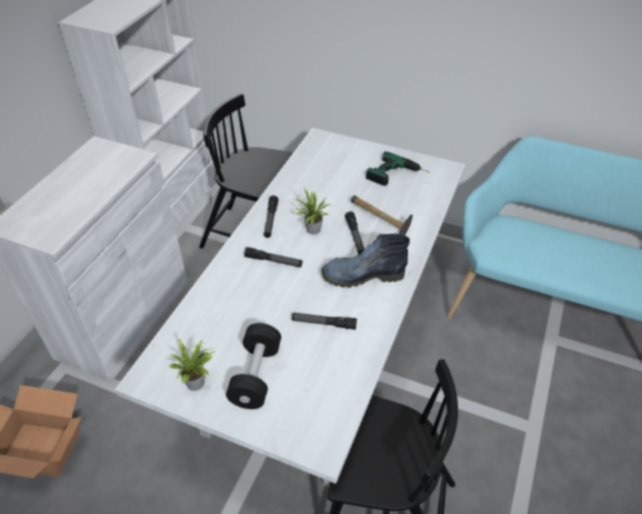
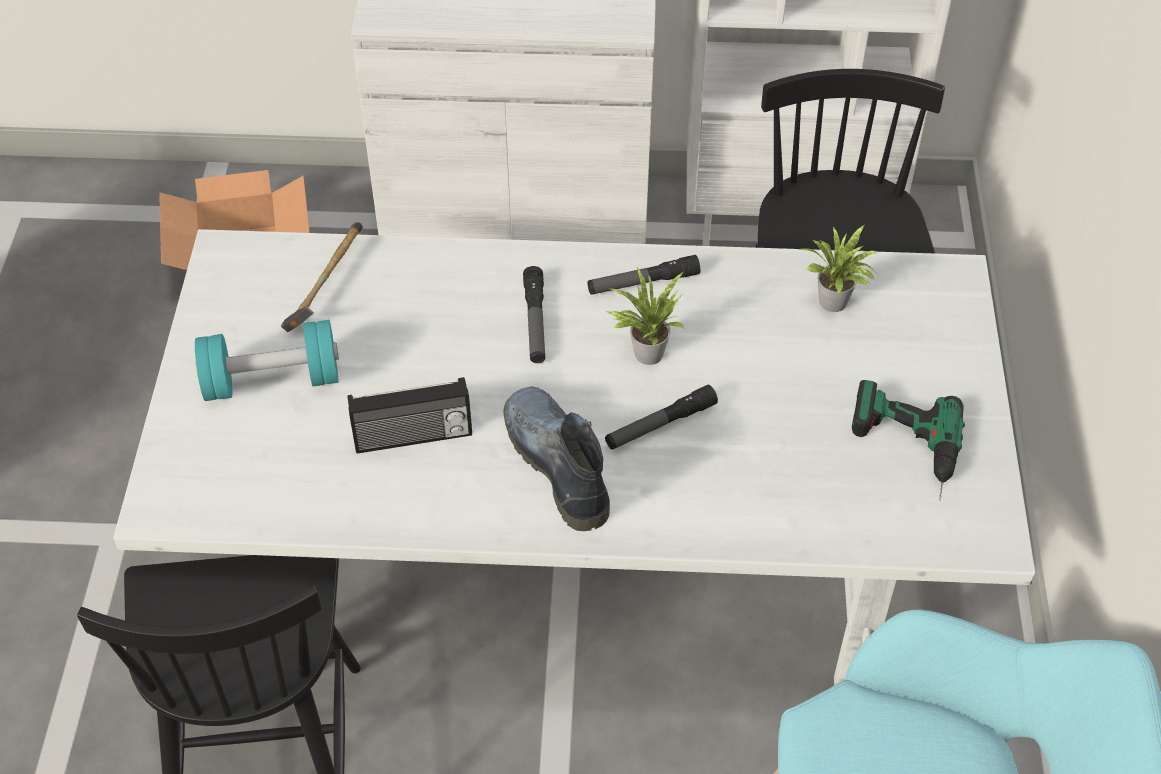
camera: 70 degrees right, 5 degrees up
potted plant [169,339,215,391] -> potted plant moved to [798,225,879,312]
black dumbbell [226,323,281,409] -> turquoise dumbbell [195,320,339,401]
flashlight [292,313,357,330] -> radio [347,377,472,454]
hammer [351,195,413,235] -> hammer moved to [281,222,363,332]

